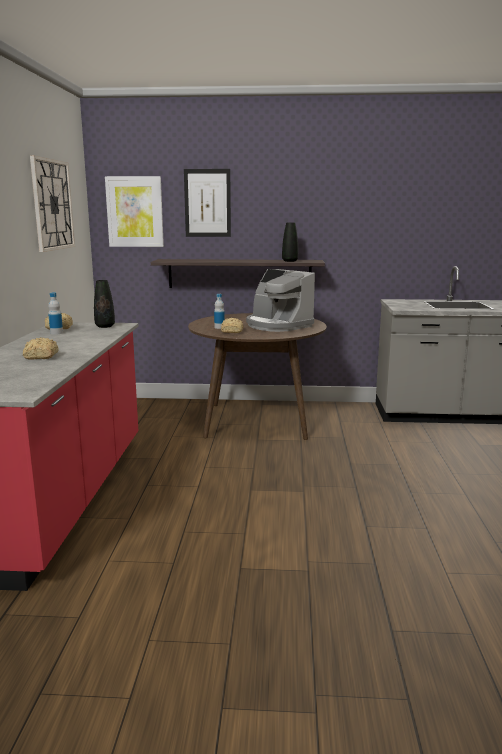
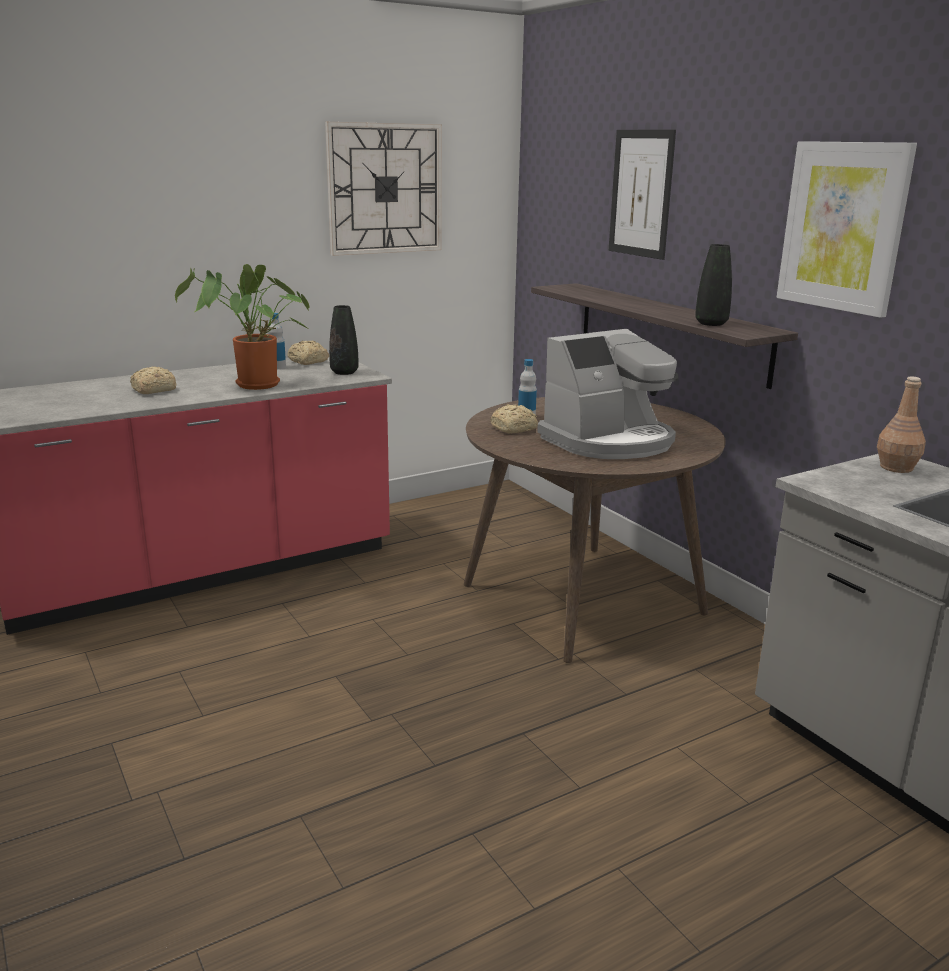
camera: 55 degrees right, 5 degrees up
picture [105,176,164,247] -> picture moved to [777,141,917,318]
coffee machine [246,269,315,332] -> coffee machine turned 135 degrees counterclockwise [537,329,678,459]
none -> potted plant [175,264,310,390]
none -> brown bottle [877,377,926,473]

